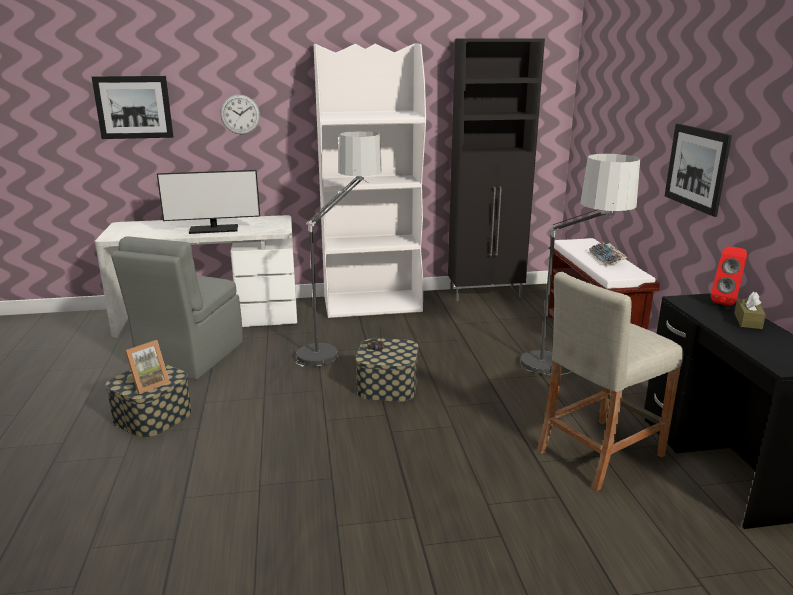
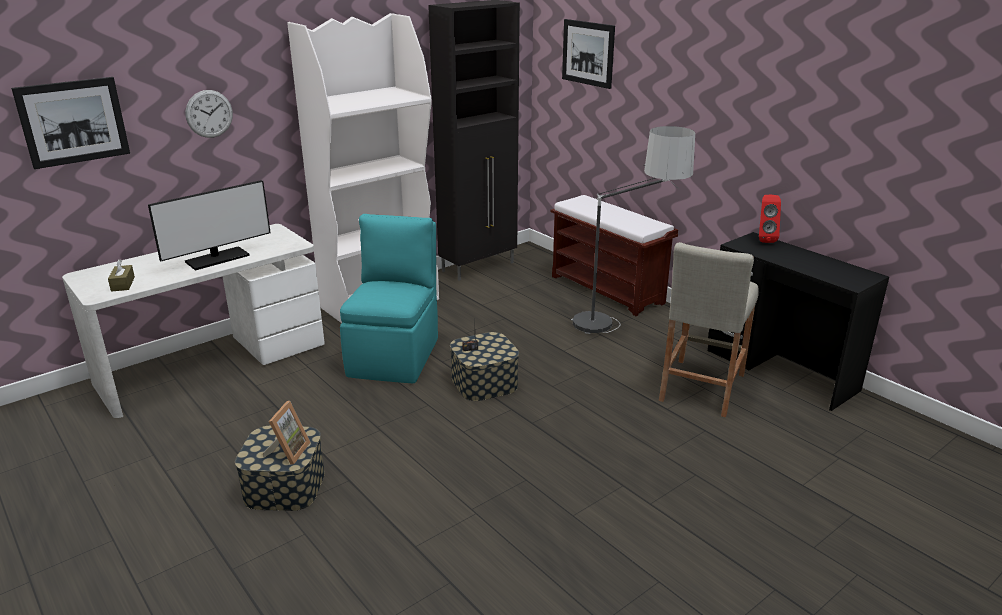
camera: 30 degrees left, 5 degrees up
grey chair [111,236,243,380] -> none
floor lamp [296,131,382,367] -> turquoise chair [340,214,438,384]
keyboard [589,242,628,267] -> none
picture [665,124,732,217] -> picture moved to [562,19,615,89]
brown tissue box [734,292,766,329] -> brown tissue box moved to [108,259,135,292]

